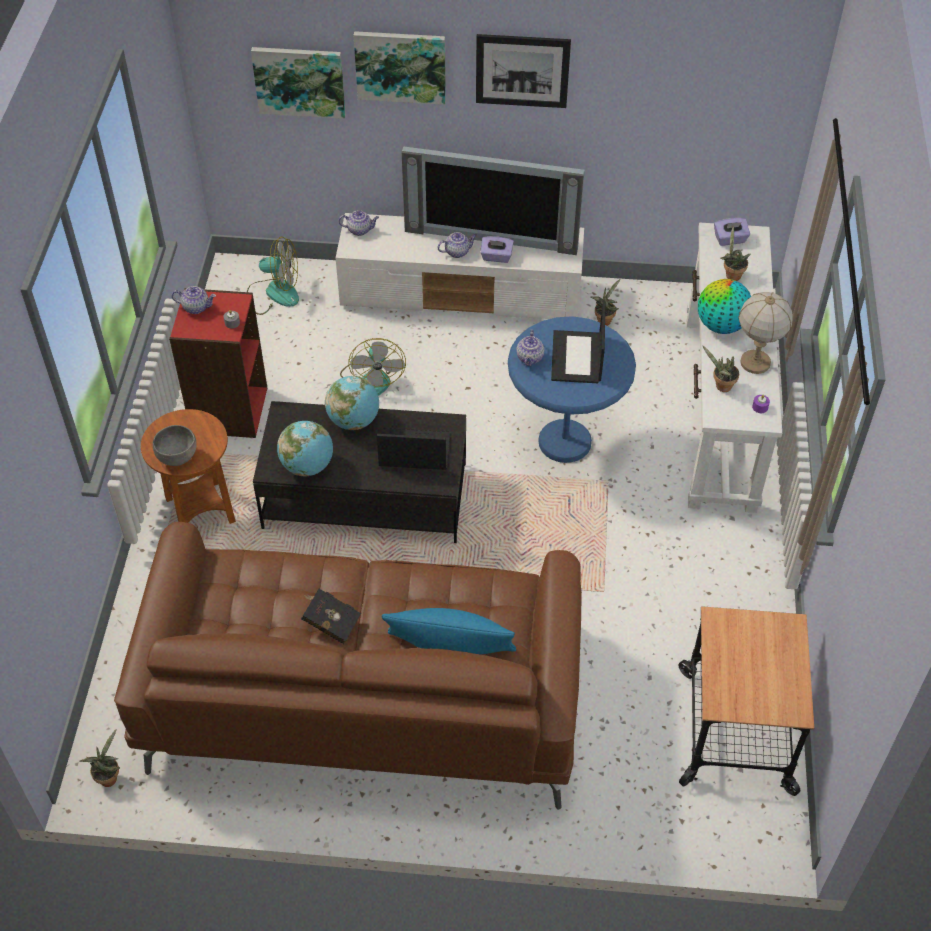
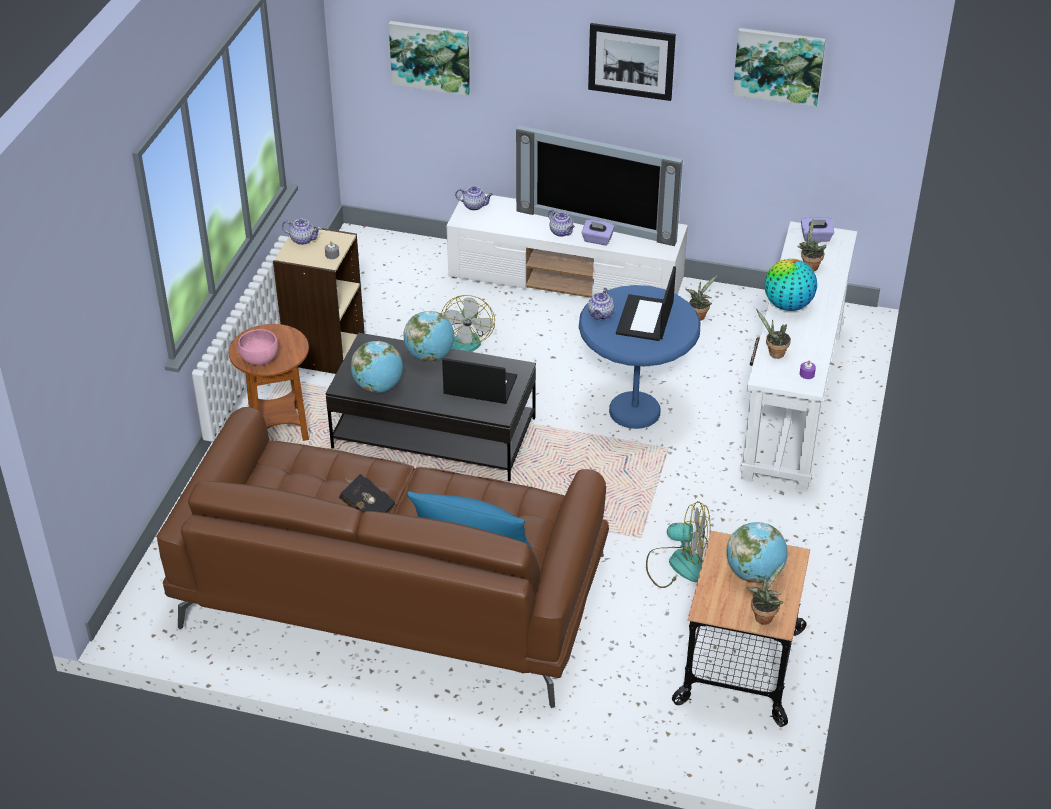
camera: 10 degrees right, 10 degrees down
potted plant [79,729,120,787] -> potted plant moved to [746,563,784,625]
grey bowl [153,425,197,466] -> pink bowl [238,329,278,366]
red bookcase [169,288,267,438] -> beige bookcase [273,227,365,374]
fan [247,236,299,315] -> fan moved to [646,501,710,588]
picture [354,31,446,105] -> picture moved to [733,28,826,107]
teapot [438,232,477,258] -> teapot turned 60 degrees clockwise [548,210,575,237]
table lamp [738,292,793,374] -> none
none -> globe [727,522,788,583]

